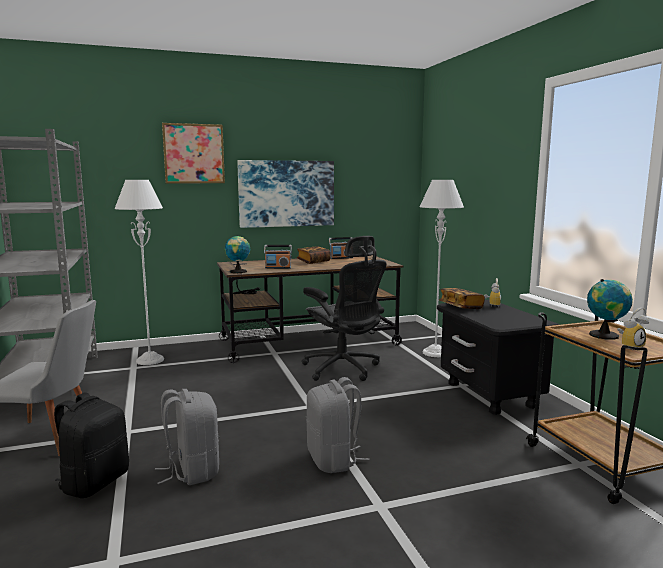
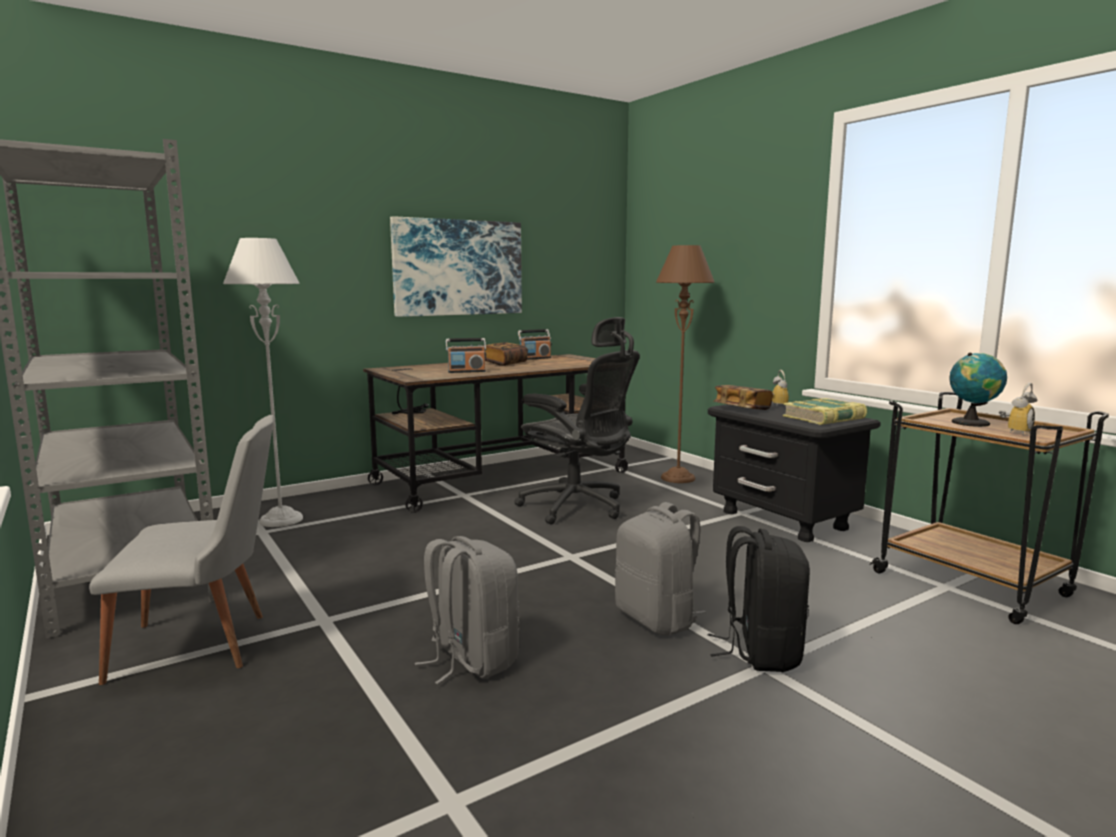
camera: 15 degrees left, 0 degrees up
black backpack [54,393,129,498] -> black backpack moved to [708,526,810,672]
picture [162,123,225,183] -> none
globe [225,235,250,273] -> none
grey floor lamp [420,180,464,357] -> brown floor lamp [656,245,715,483]
none -> book [783,398,868,425]

